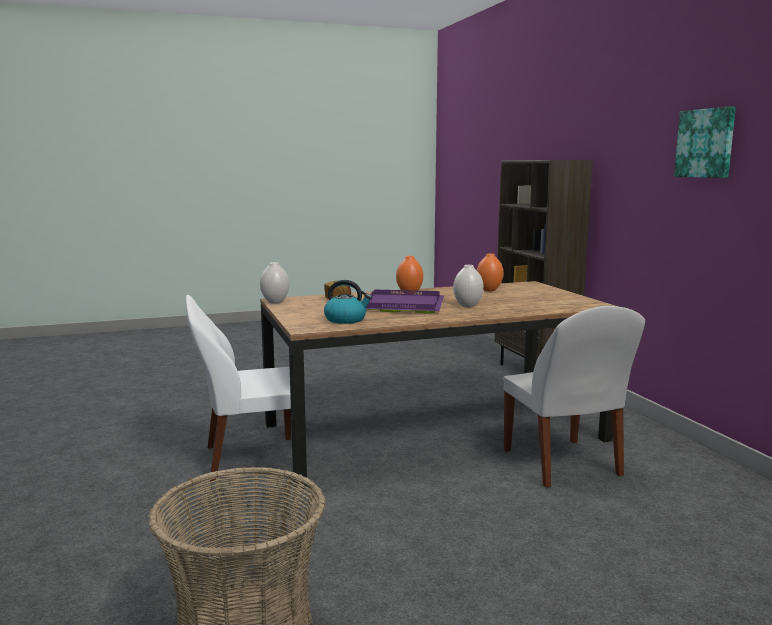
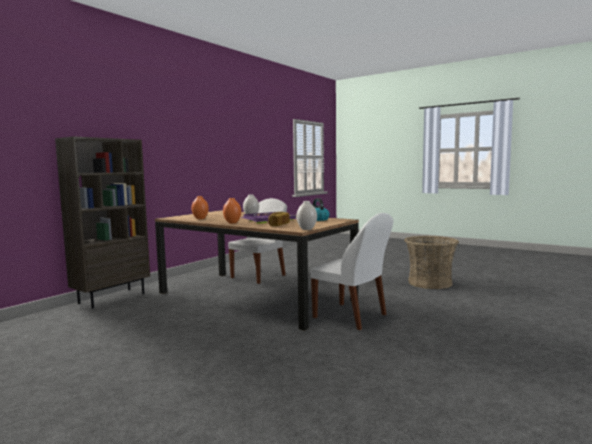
camera: 125 degrees left, 5 degrees down
picture [674,107,736,178] -> none

